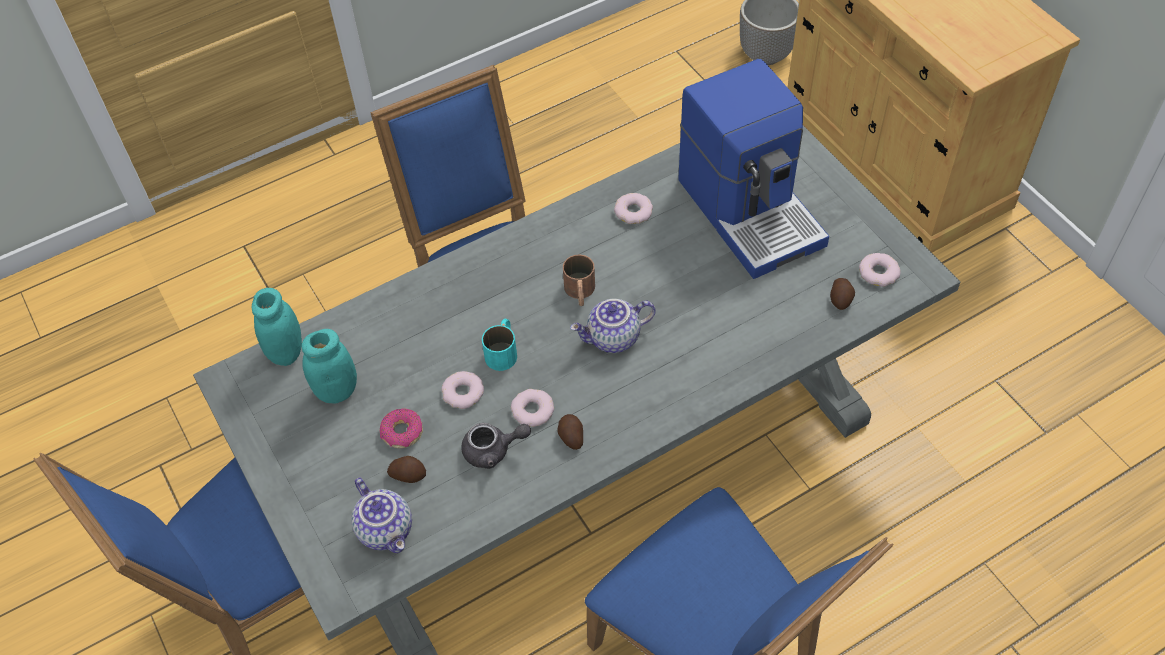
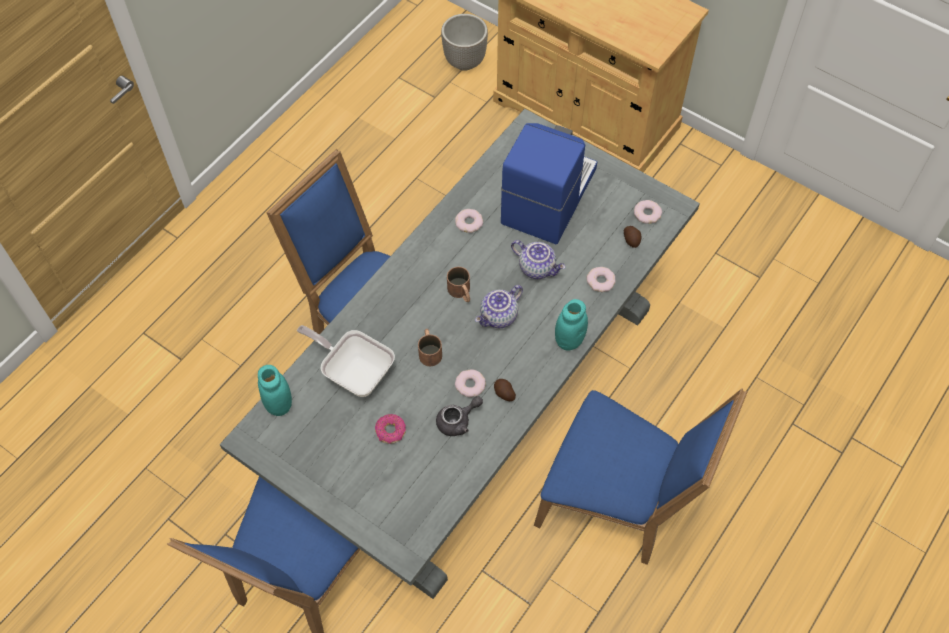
camera: 25 degrees left, 5 degrees up
turquoise jar [301,329,357,403] -> turquoise jar moved to [555,299,588,351]
teapot [351,478,412,553] -> teapot moved to [511,240,566,279]
potato [387,456,426,483] -> none
donut [441,371,484,409] -> donut moved to [587,267,616,292]
turquoise mug [482,319,517,371] -> brown mug [418,329,442,367]
coffee machine [678,59,829,279] -> coffee machine turned 105 degrees counterclockwise [501,123,597,244]
none -> frying pan [297,325,395,397]

